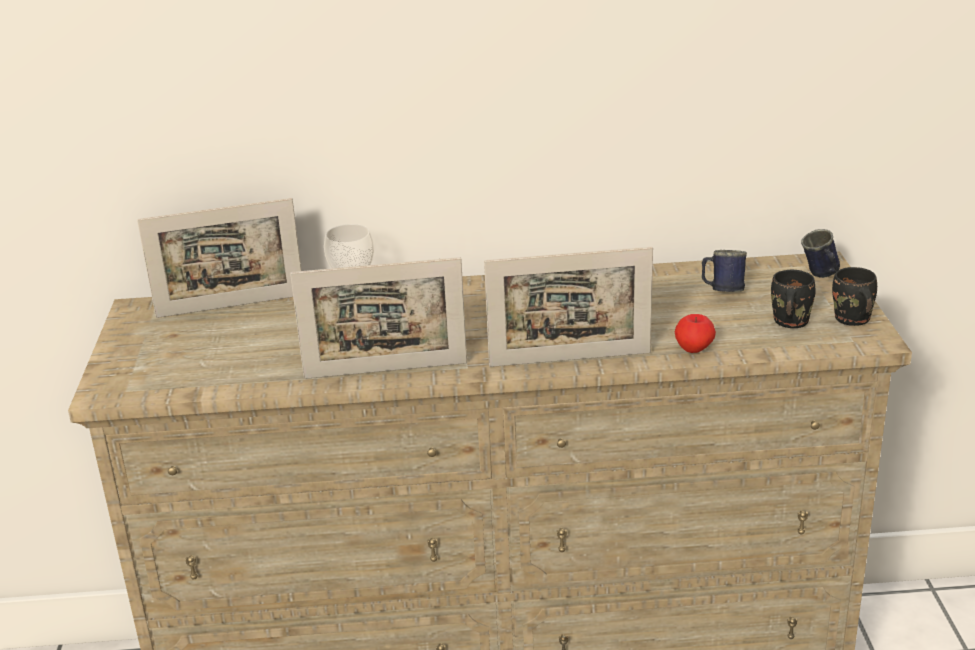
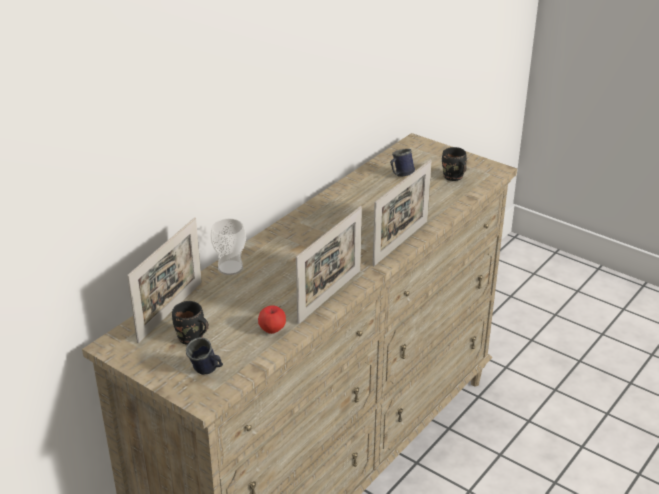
camera: 50 degrees left, 5 degrees up
apple [675,314,716,353] -> apple moved to [258,305,286,334]
blue mug [801,229,840,278] -> blue mug moved to [186,337,223,375]
black mug [832,267,877,326] -> black mug moved to [172,301,209,345]

